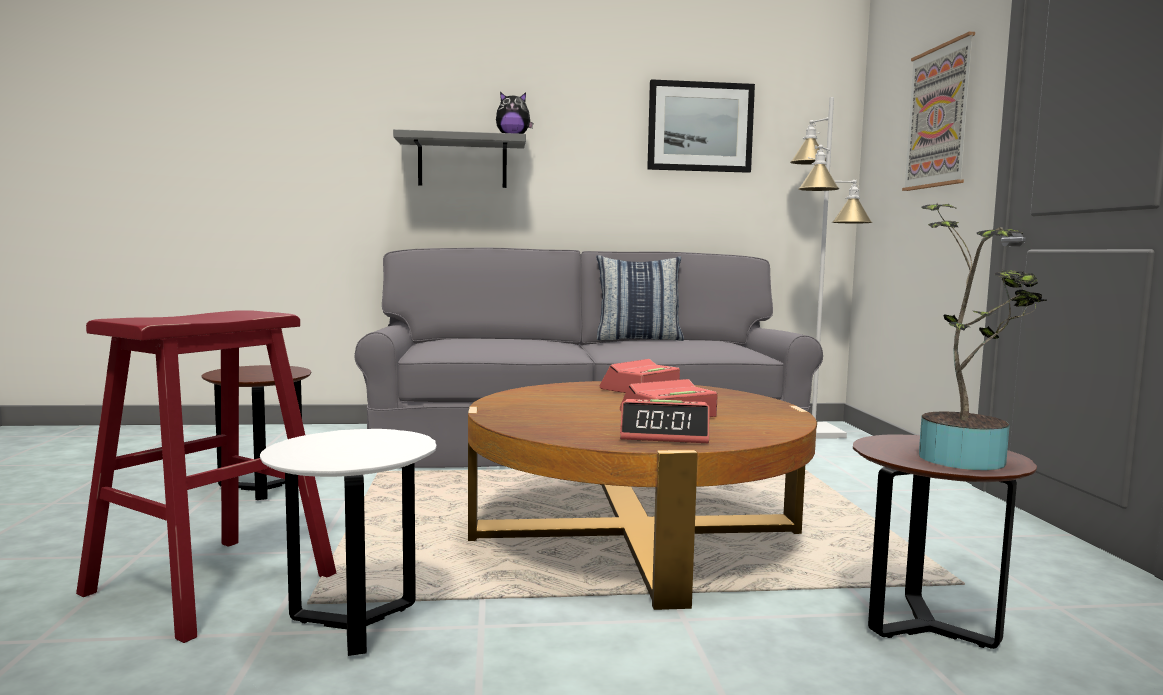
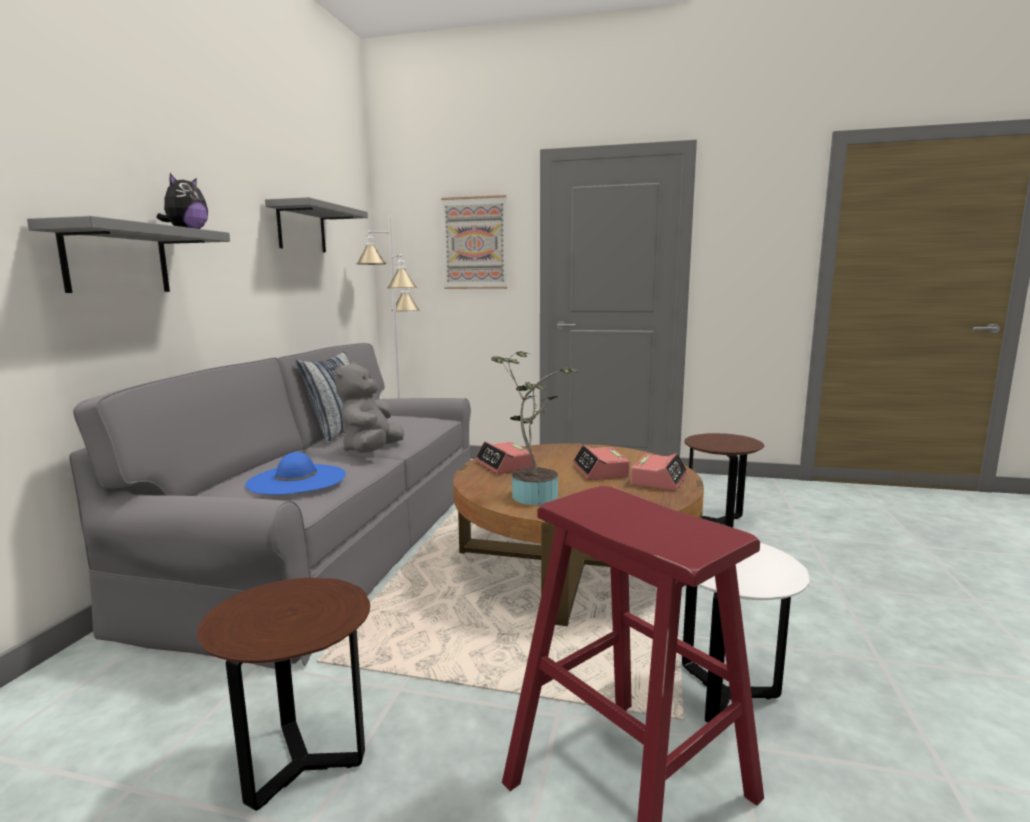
camera: 70 degrees left, 5 degrees up
picture [647,79,755,173] -> grey shelf [265,197,368,253]
potted plant [919,203,1047,470] -> potted plant moved to [491,351,579,505]
none -> blue hat [245,452,346,495]
none -> grey plush toy [335,362,404,453]

